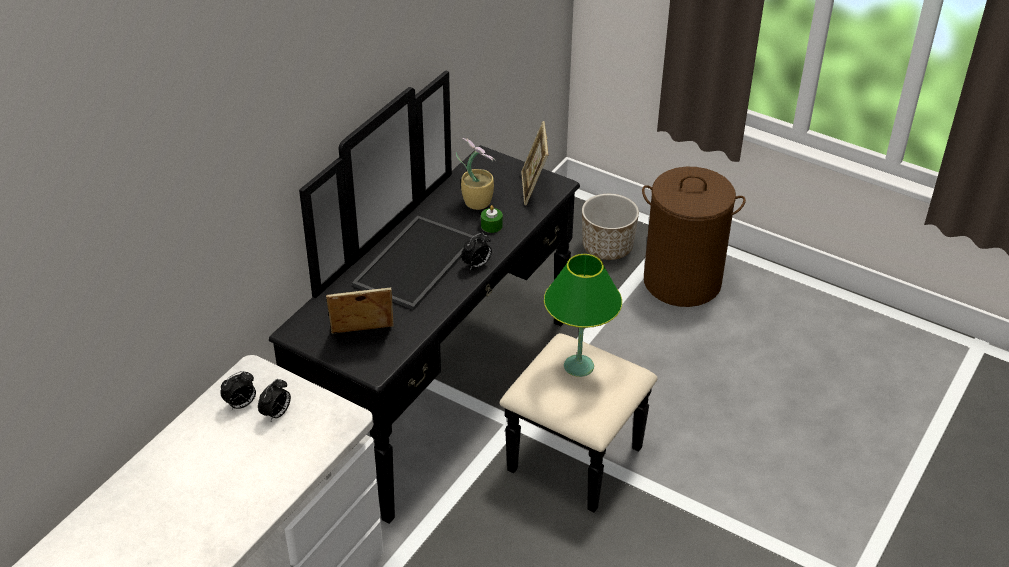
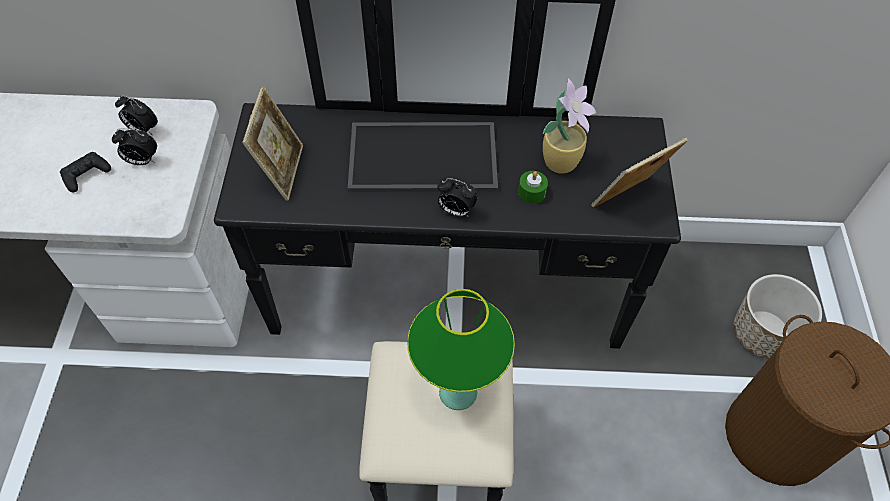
camera: 60 degrees right, 15 degrees up
picture frame [326,287,394,334] -> picture frame turned 45 degrees clockwise [242,86,303,201]
none -> black game controller [60,152,111,193]

